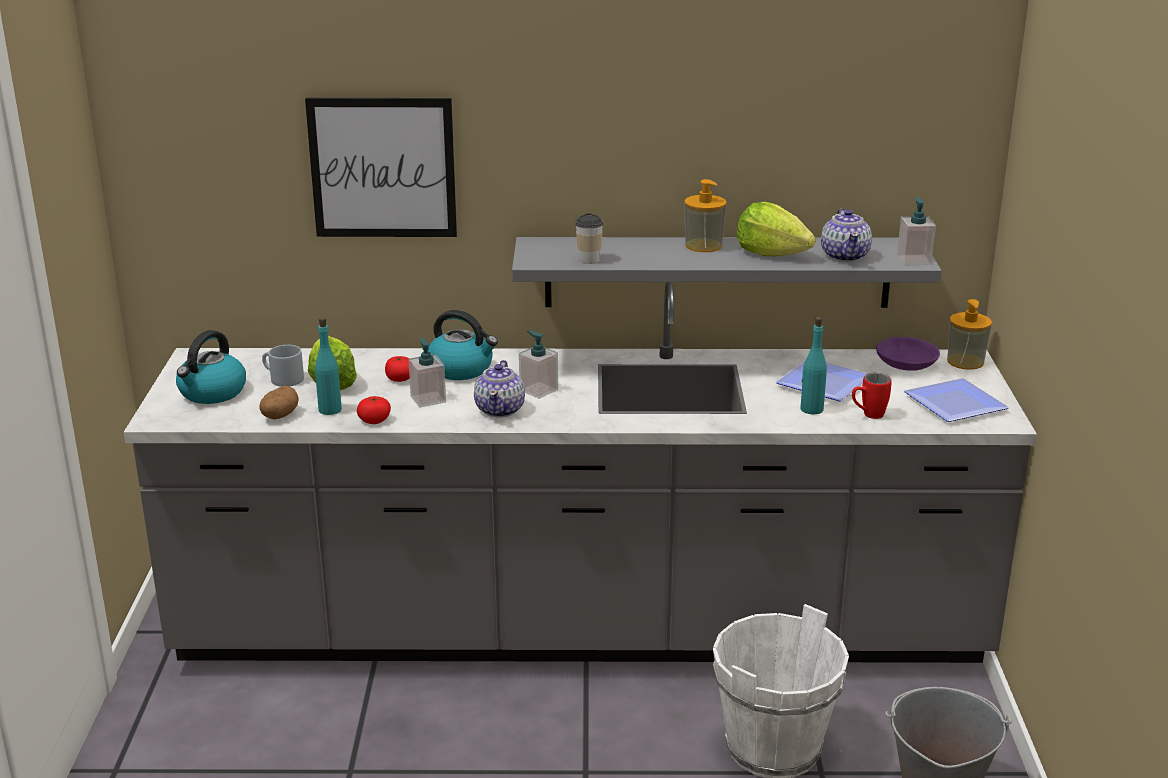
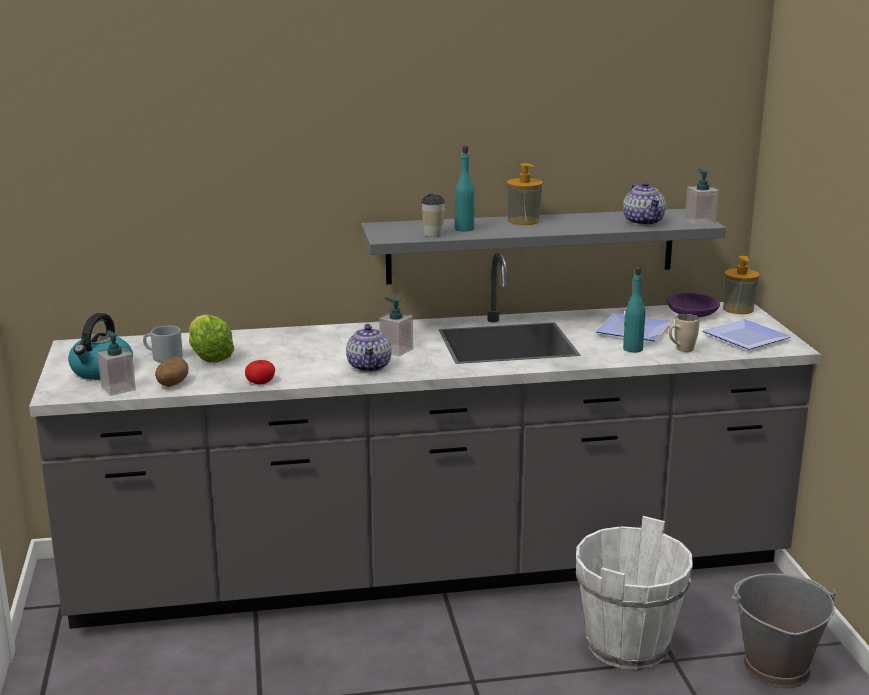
camera: 10 degrees left, 5 degrees down
picture [305,98,457,237] -> none
turquoise bottle [315,317,342,415] -> turquoise bottle moved to [454,146,475,232]
tomato [385,356,410,382] -> none
soap dispenser [408,338,446,408] -> soap dispenser moved to [97,330,136,396]
kettle [428,310,498,380] -> none
lettuce [736,202,816,256] -> none
red mug [852,373,892,419] -> beige mug [669,314,700,352]

